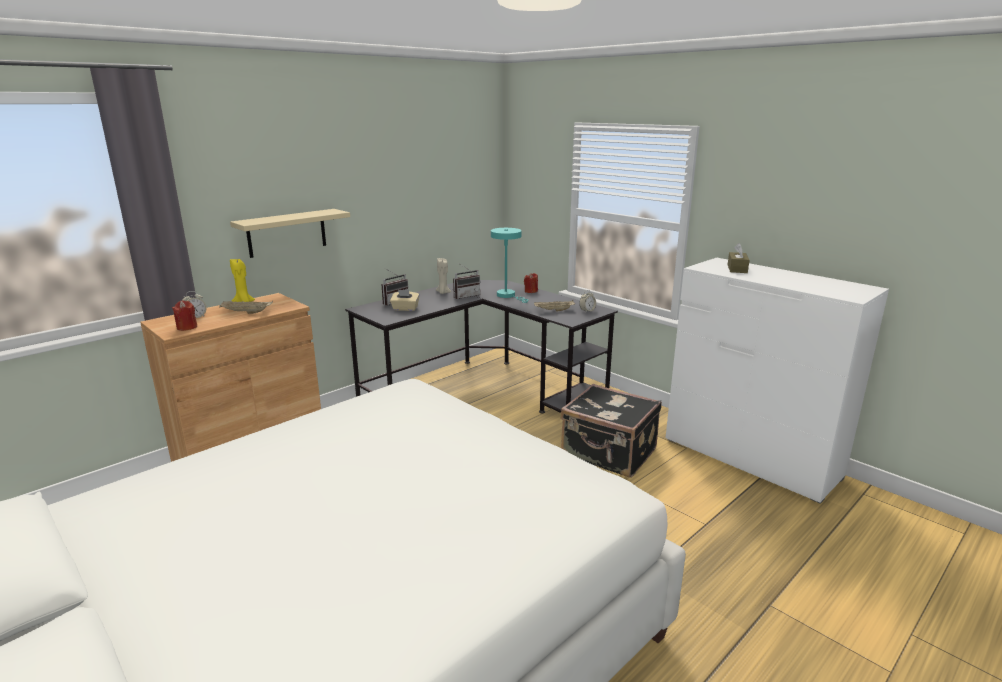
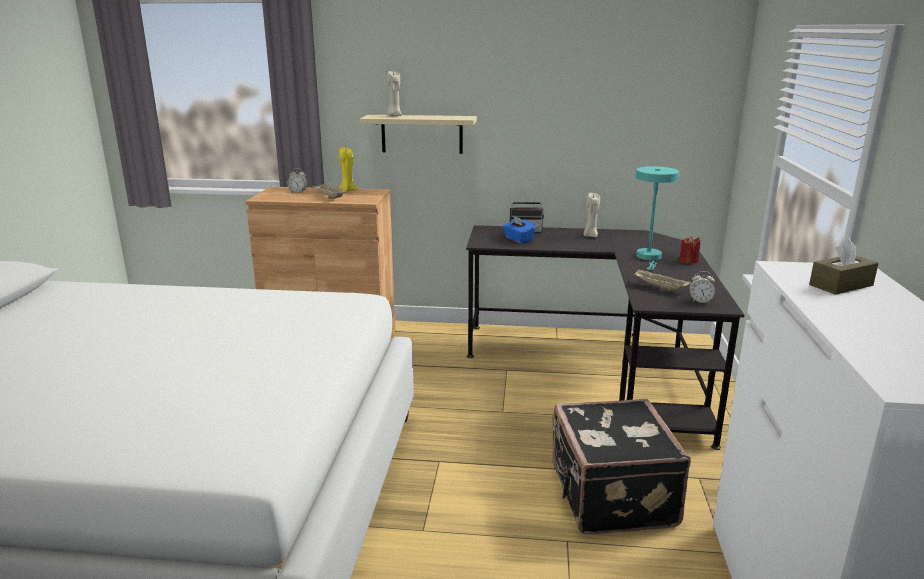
camera: 50 degrees right, 0 degrees up
red candle [172,300,197,331] -> none
beige tissue box [390,290,420,311] -> blue tissue box [503,216,536,243]
radio [453,263,480,299] -> none
none -> beige candle [387,70,402,116]

